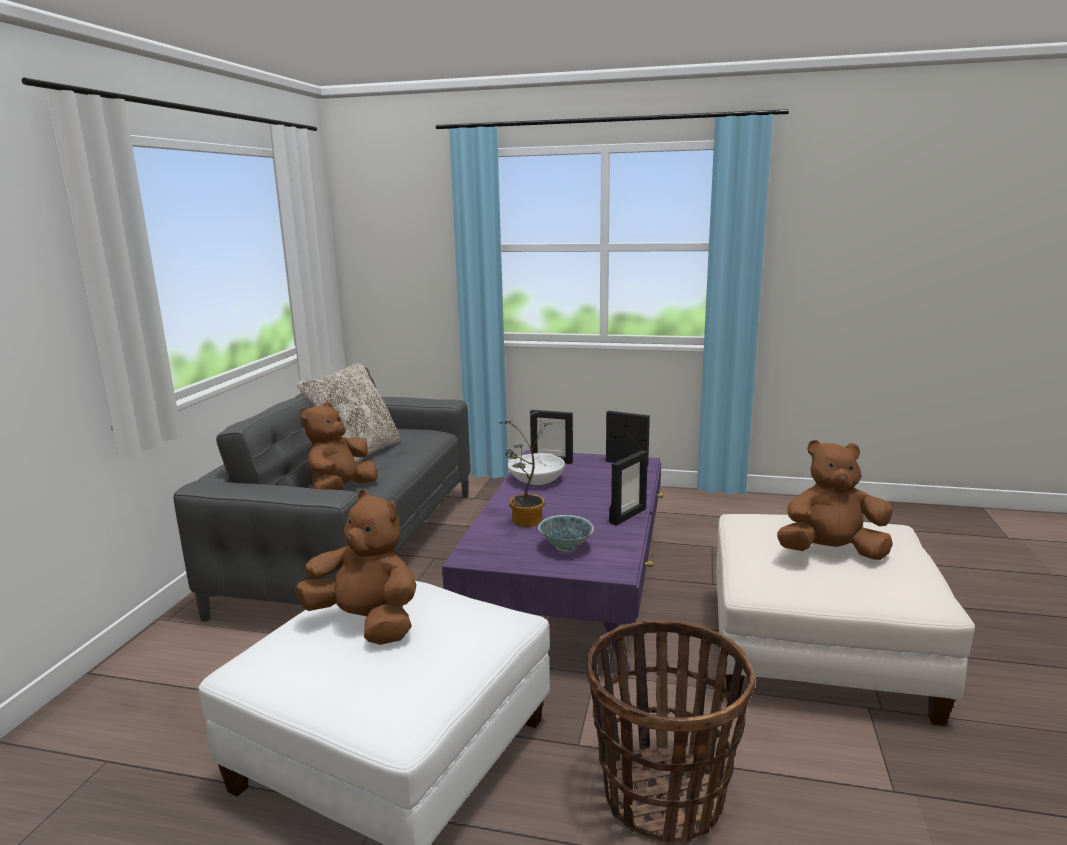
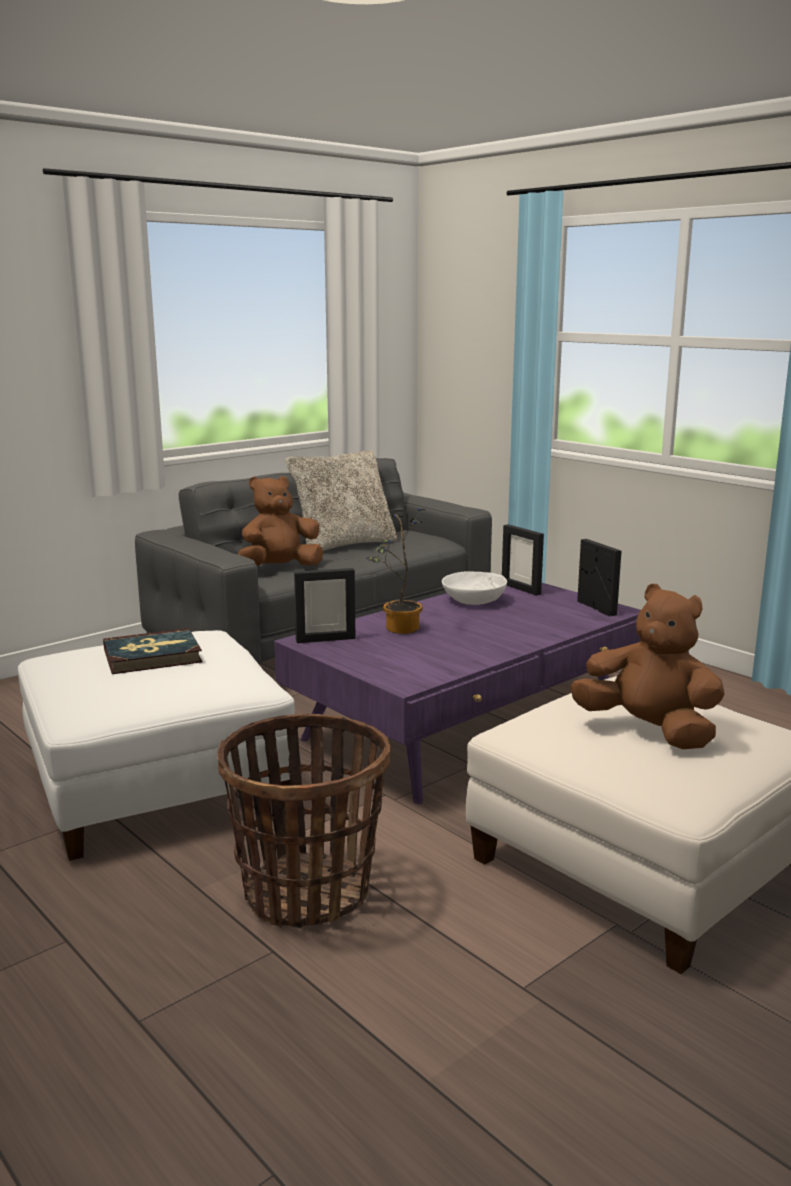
camera: 35 degrees right, 0 degrees up
brown plush toy [295,490,416,645] -> book [103,628,202,674]
bowl [538,515,594,552] -> none
picture frame [609,450,648,526] -> picture frame moved to [294,568,356,643]

